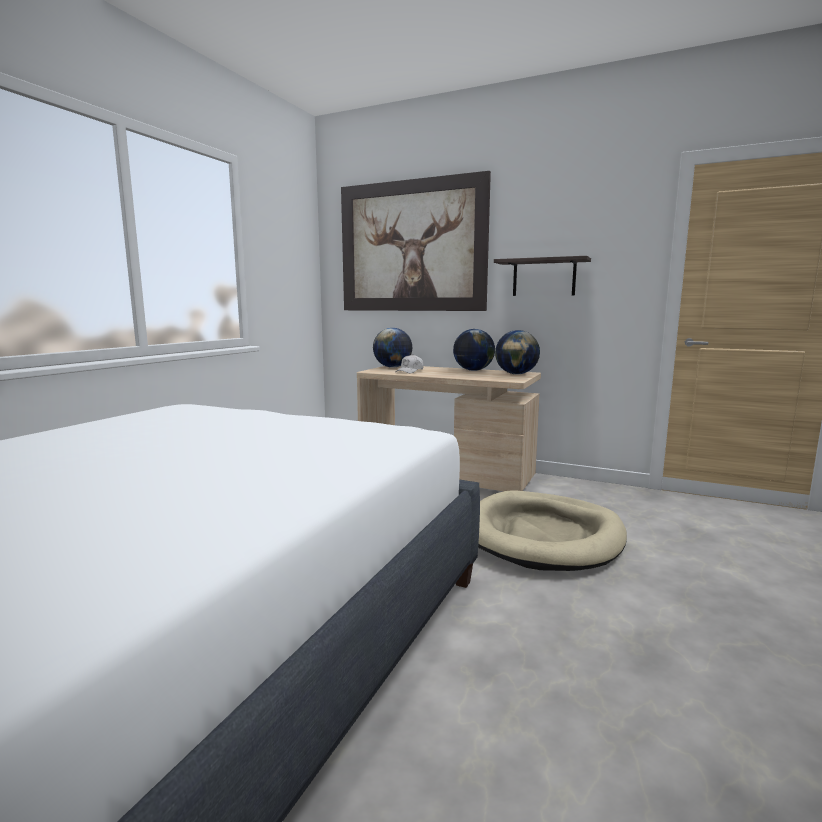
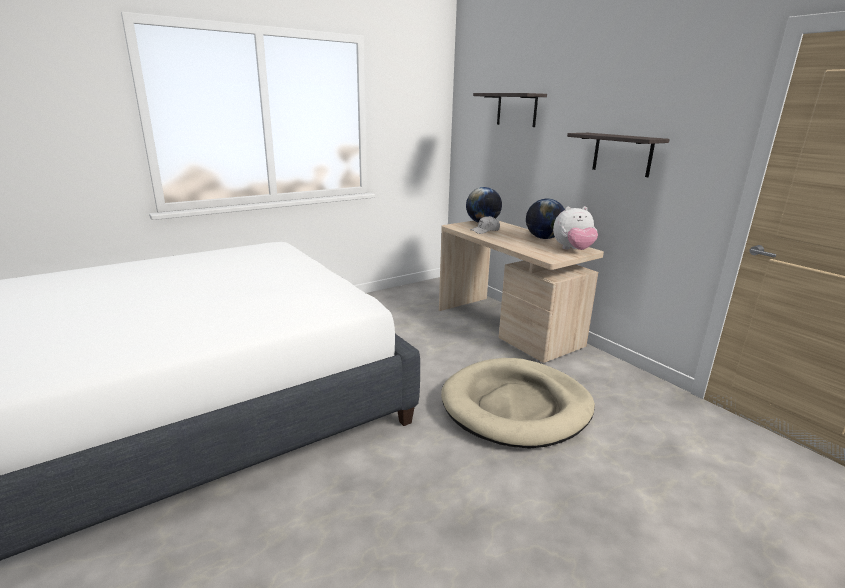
camera: 30 degrees right, 10 degrees up
picture [341,171,491,311] -> shelf [473,93,547,127]
globe [495,330,540,374] -> plush toy [553,206,598,250]

